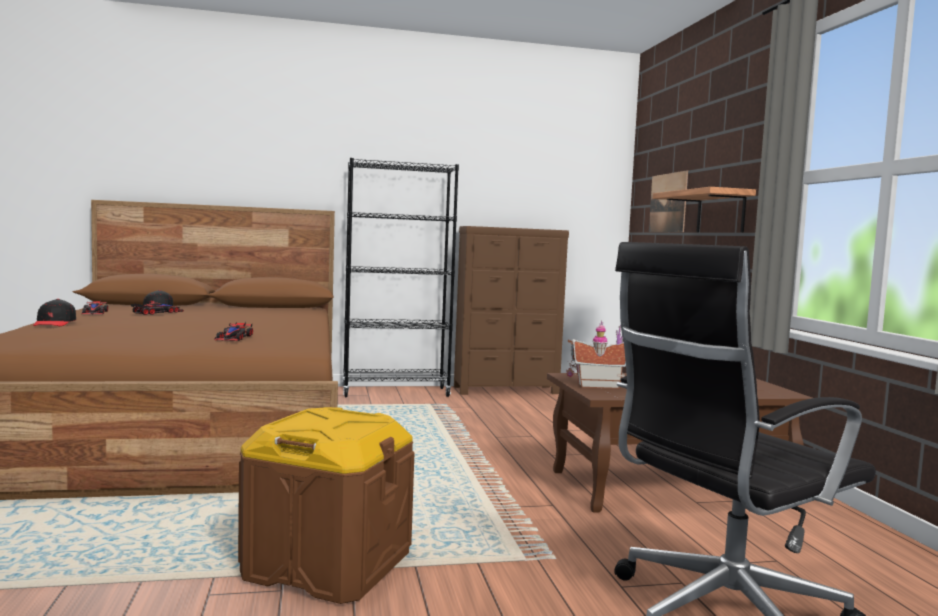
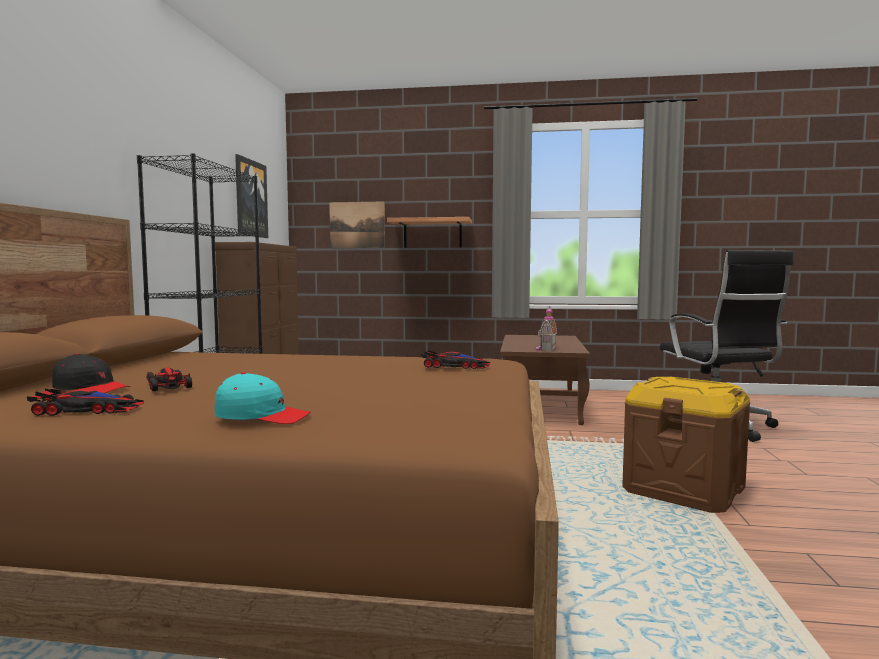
camera: 70 degrees left, 0 degrees up
black cap [33,299,76,326] -> turquoise cap [215,372,311,424]
none -> picture [235,154,268,238]

